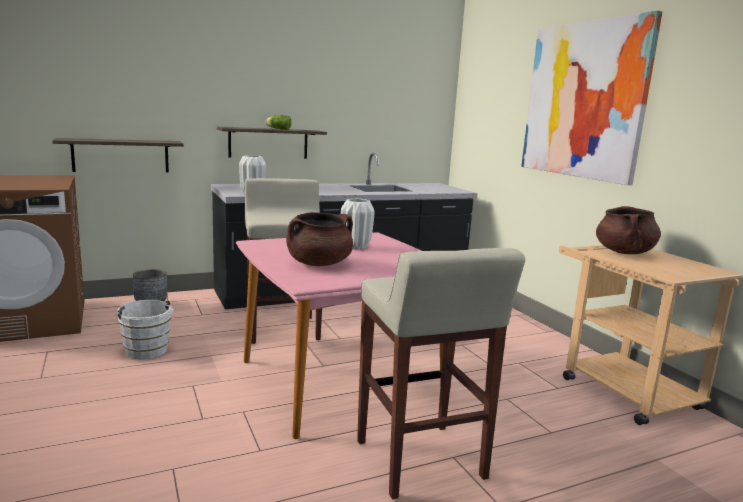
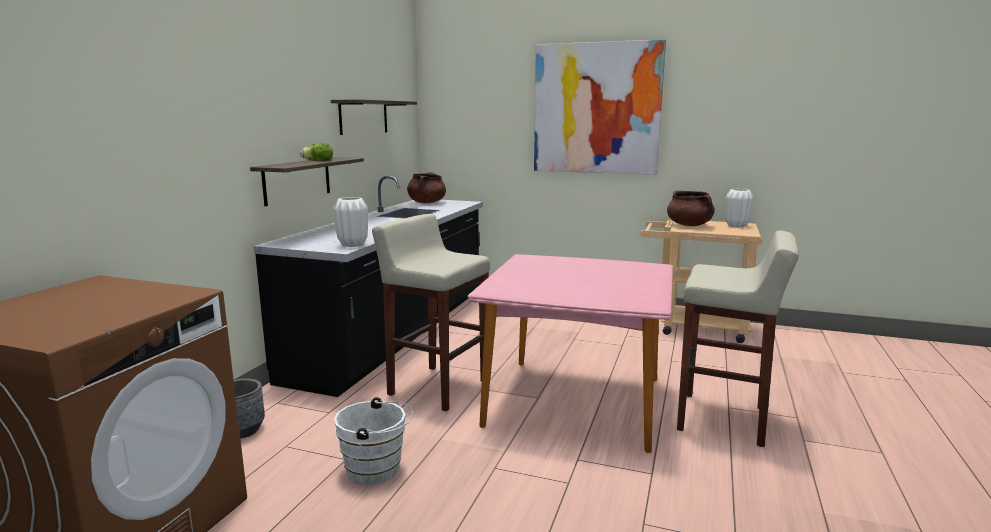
camera: 45 degrees left, 0 degrees up
shelf [53,138,184,172] -> shelf moved to [331,99,417,135]
brown cooking pot [286,212,353,266] -> brown cooking pot moved to [407,172,446,203]
white vase [341,199,375,250] -> white vase moved to [725,189,754,228]

